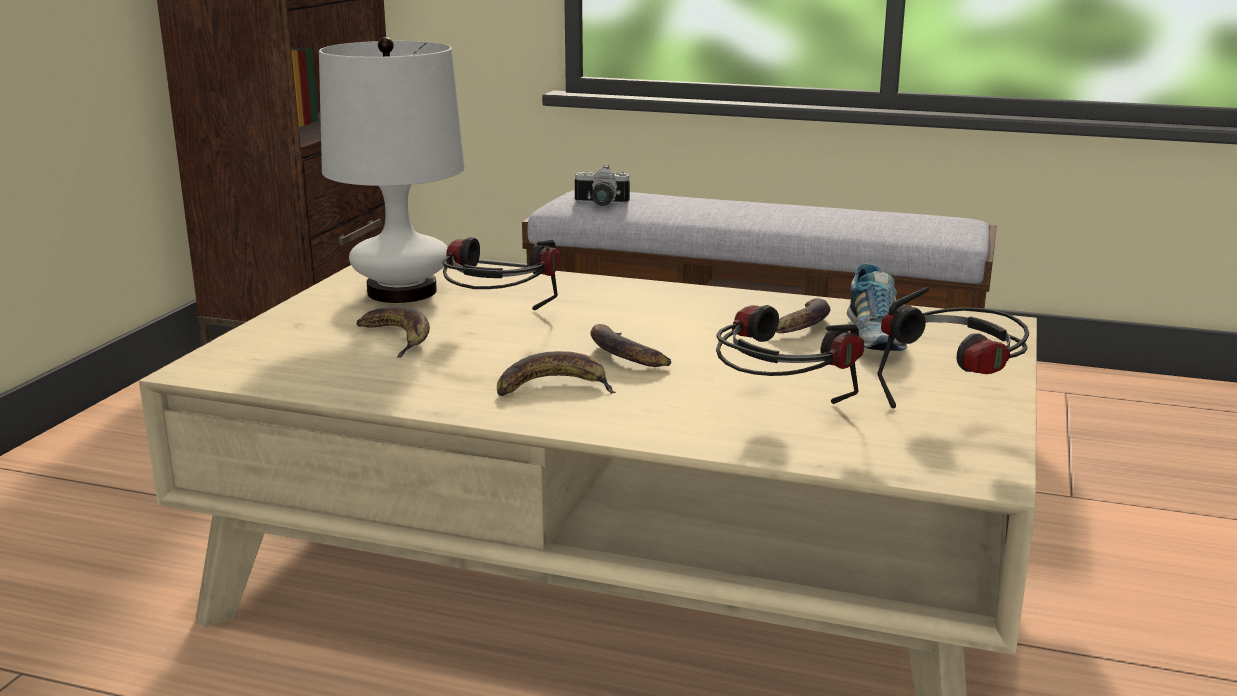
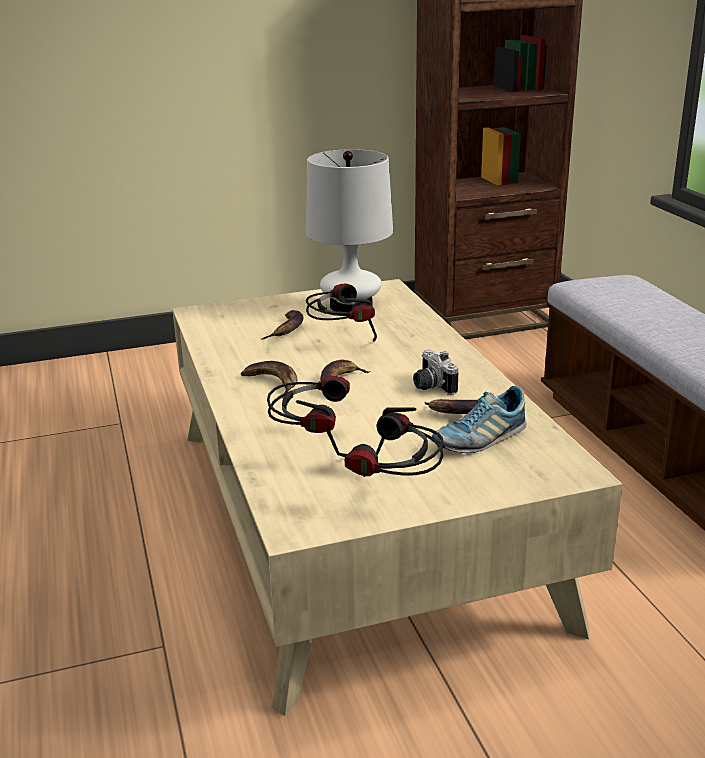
camera: 55 degrees right, 5 degrees up
camera [575,165,630,206] -> camera moved to [413,350,458,395]

